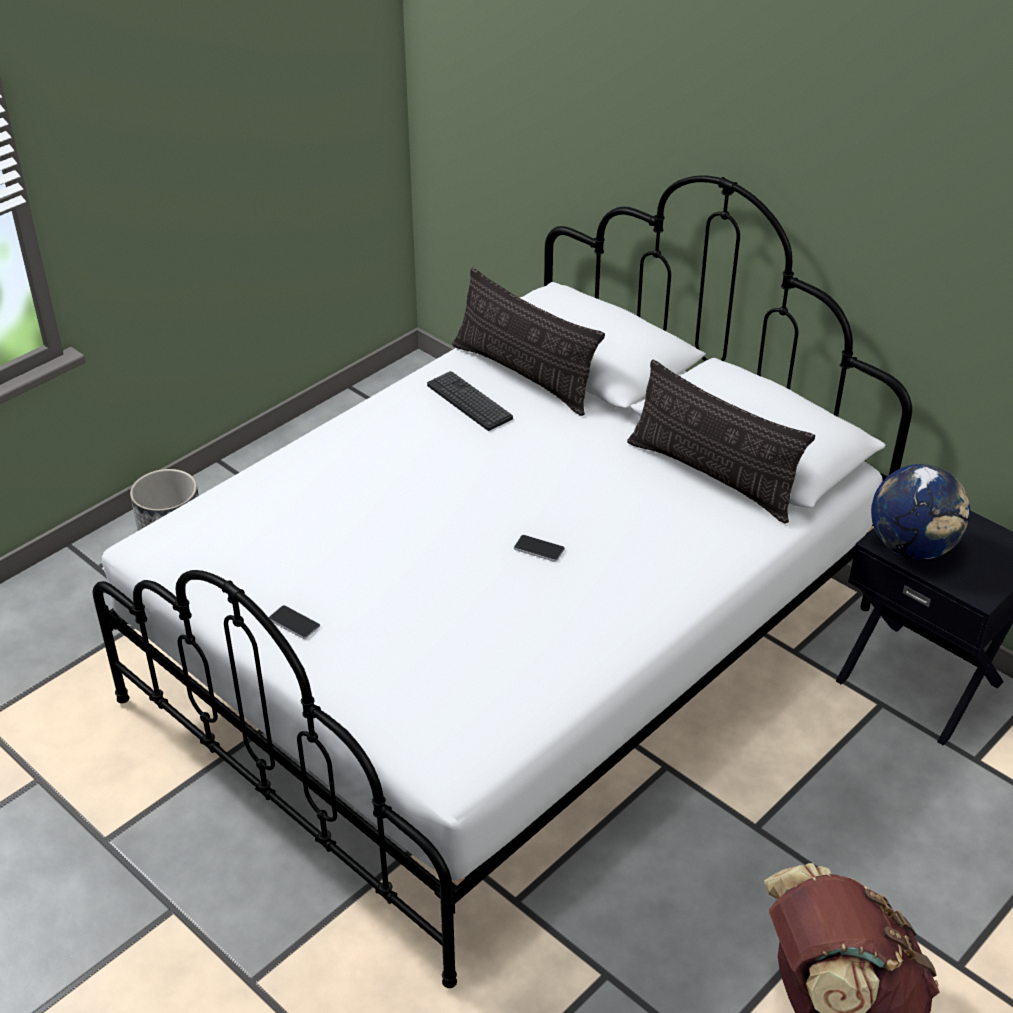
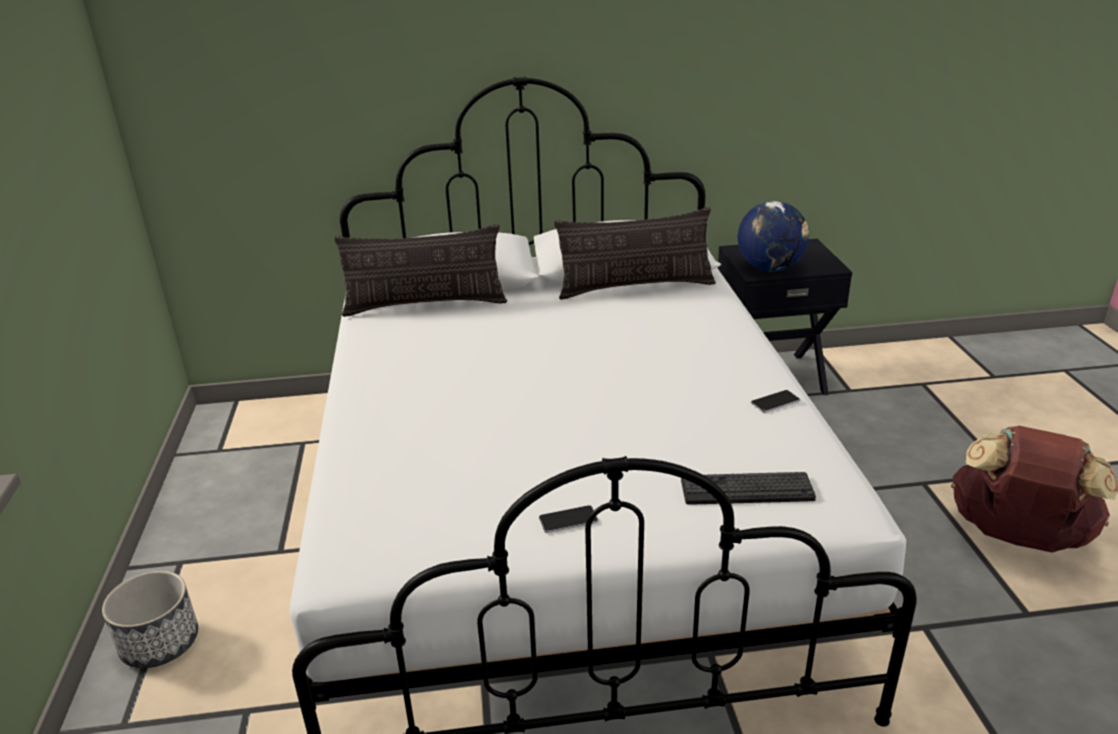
camera: 50 degrees left, 10 degrees down
keyboard [427,371,513,431] -> keyboard moved to [681,472,816,505]
phone [514,535,565,562] -> phone moved to [751,390,800,413]

